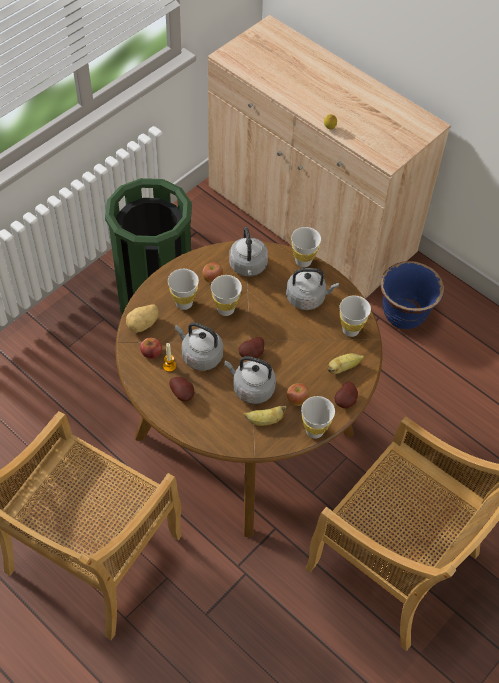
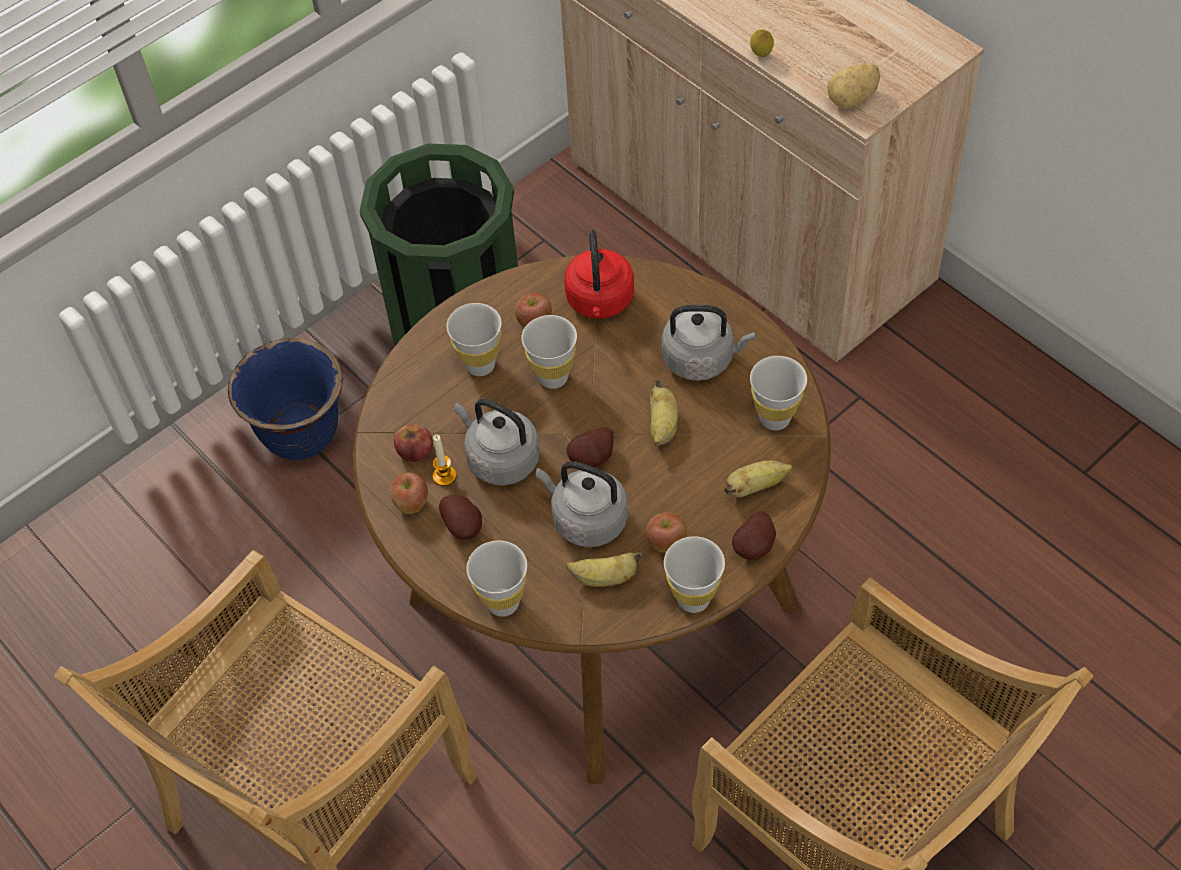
camera: 10 degrees right, 0 degrees up
potato [126,305,159,333] -> potato moved to [827,63,880,108]
grey kettle [229,227,268,276] -> red kettle [564,230,634,319]
white cup [291,227,321,267] -> white cup moved to [466,540,527,617]
blue planter [381,261,444,329] -> blue planter moved to [228,338,343,460]
none -> apple [390,473,428,514]
none -> banana [650,379,678,446]

